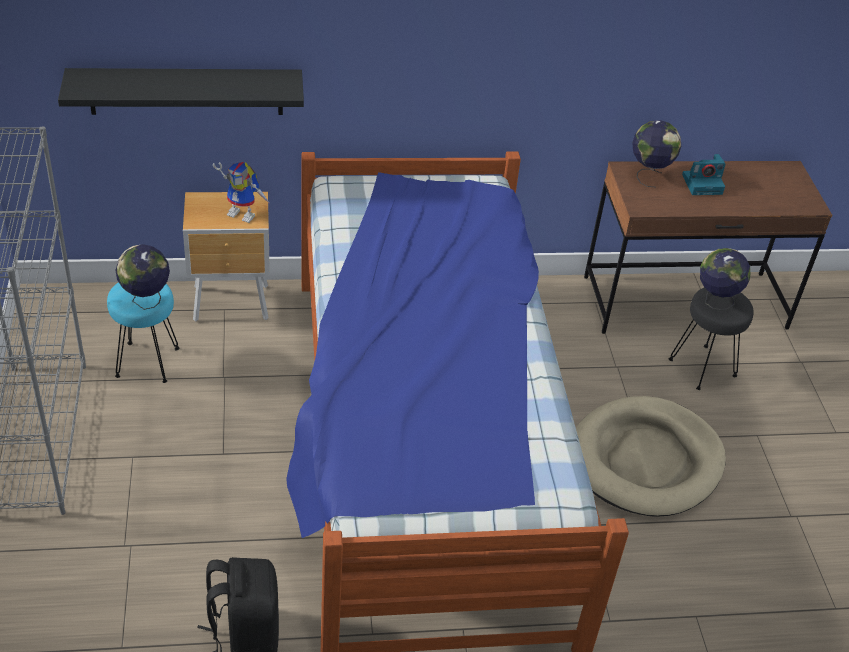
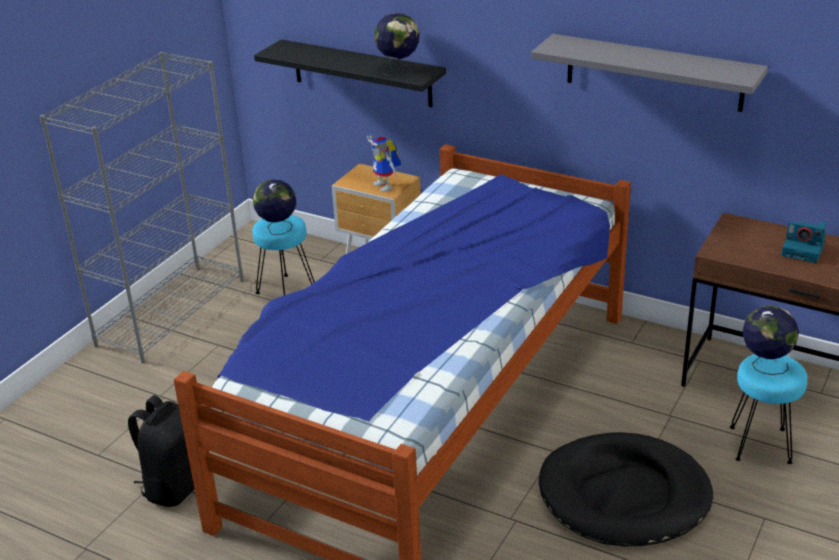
camera: 40 degrees right, 10 degrees down
beige dog bed [576,396,726,517] -> black dog bed [538,432,713,546]
globe [632,120,681,187] -> globe moved to [374,13,420,76]
black stool [669,287,754,390] -> turquoise stool [730,354,808,464]
none -> grey shelf [531,34,768,112]

